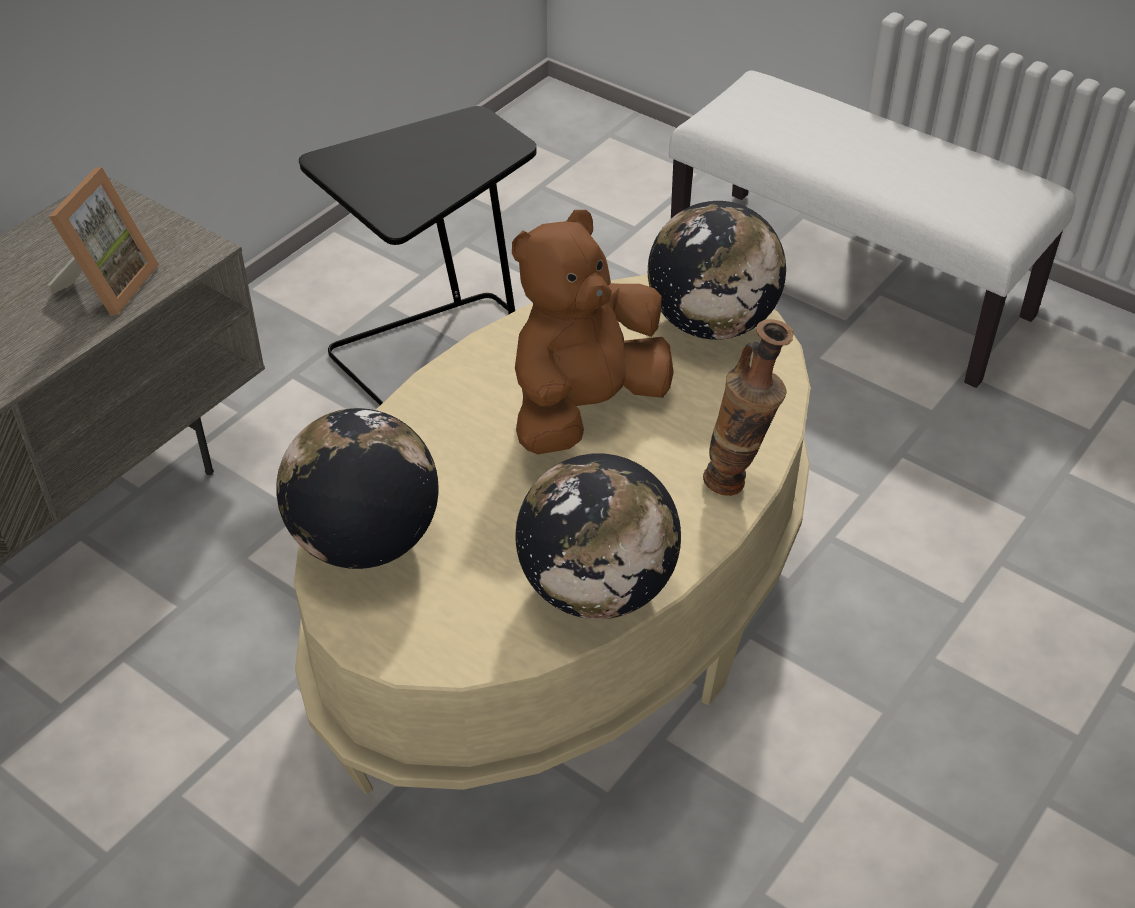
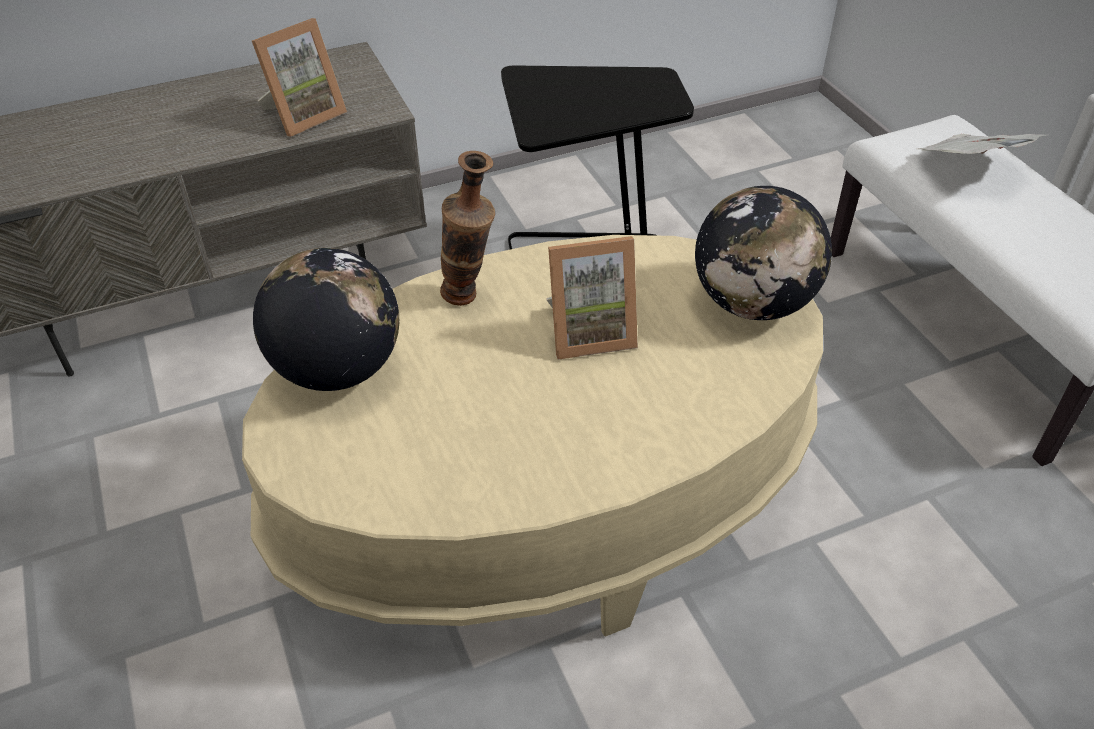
camera: 30 degrees right, 0 degrees up
brown plush toy [512,210,674,454] -> picture frame [547,236,638,360]
globe [515,453,681,619] -> none
vase [703,319,794,496] -> vase moved to [440,151,495,306]
none -> newspaper [918,134,1046,154]

